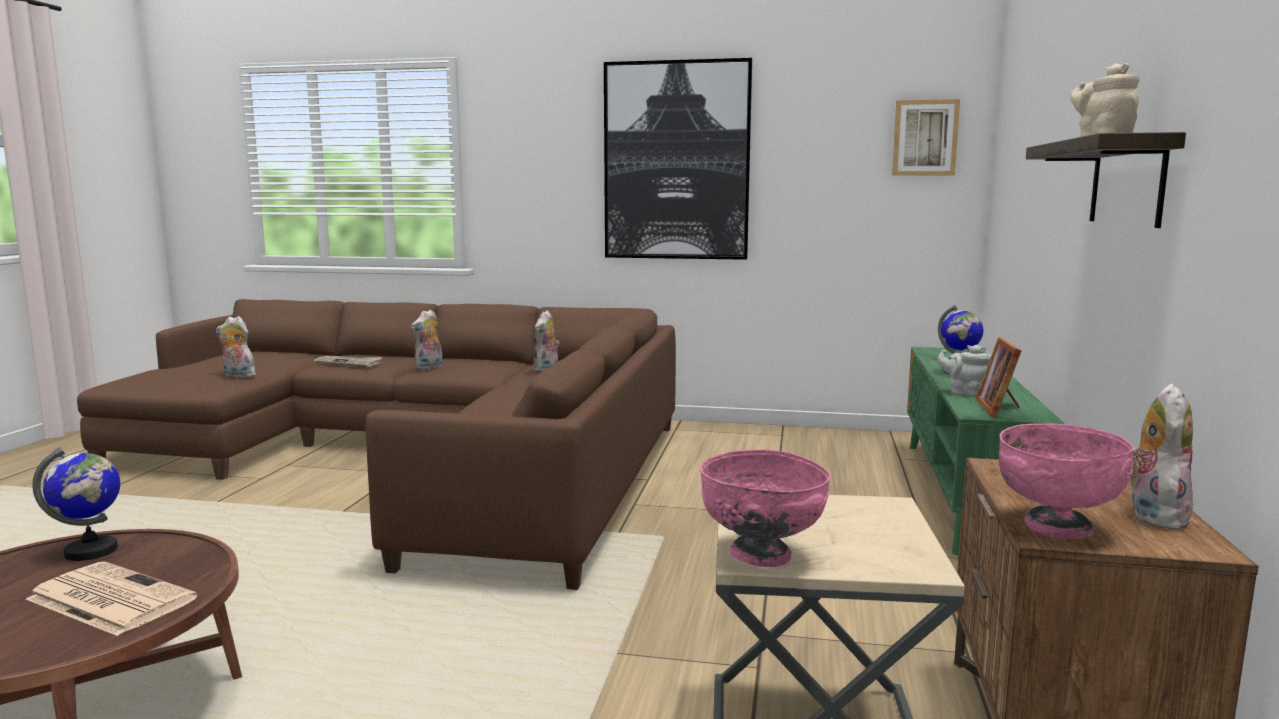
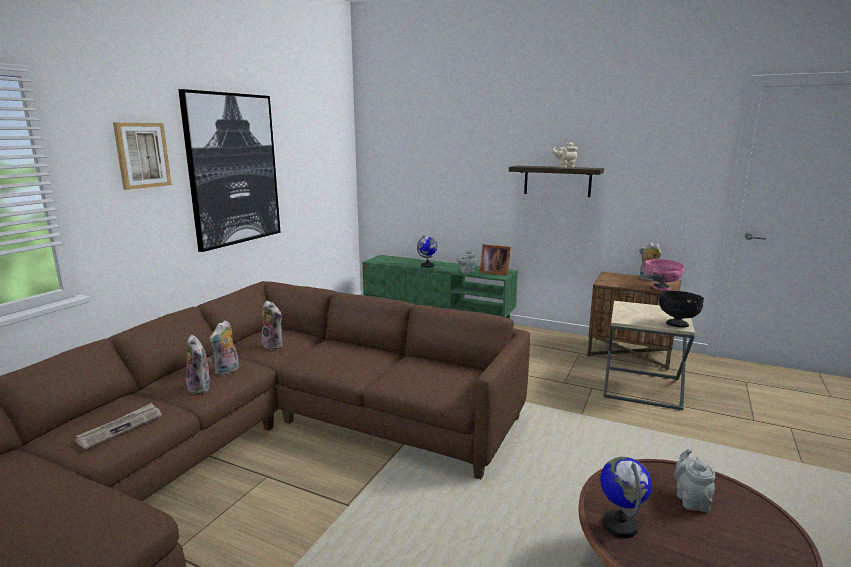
camera: 75 degrees left, 5 degrees up
newspaper [26,562,198,636] -> grey teapot [674,448,715,512]
plush toy [216,316,256,378] -> plush toy moved to [209,320,239,376]
pink bowl [700,450,831,567] -> black bowl [659,291,704,328]
picture [892,99,960,176] -> picture moved to [113,123,172,190]

